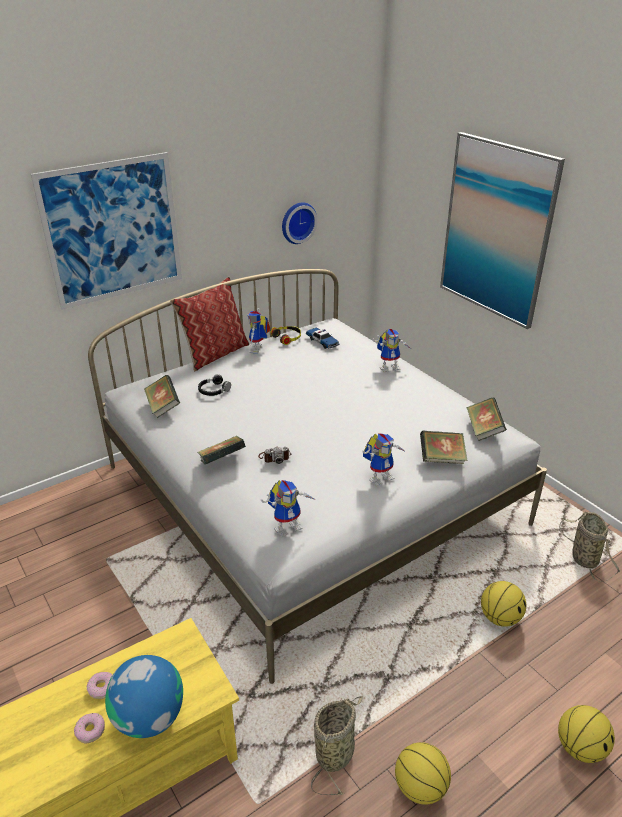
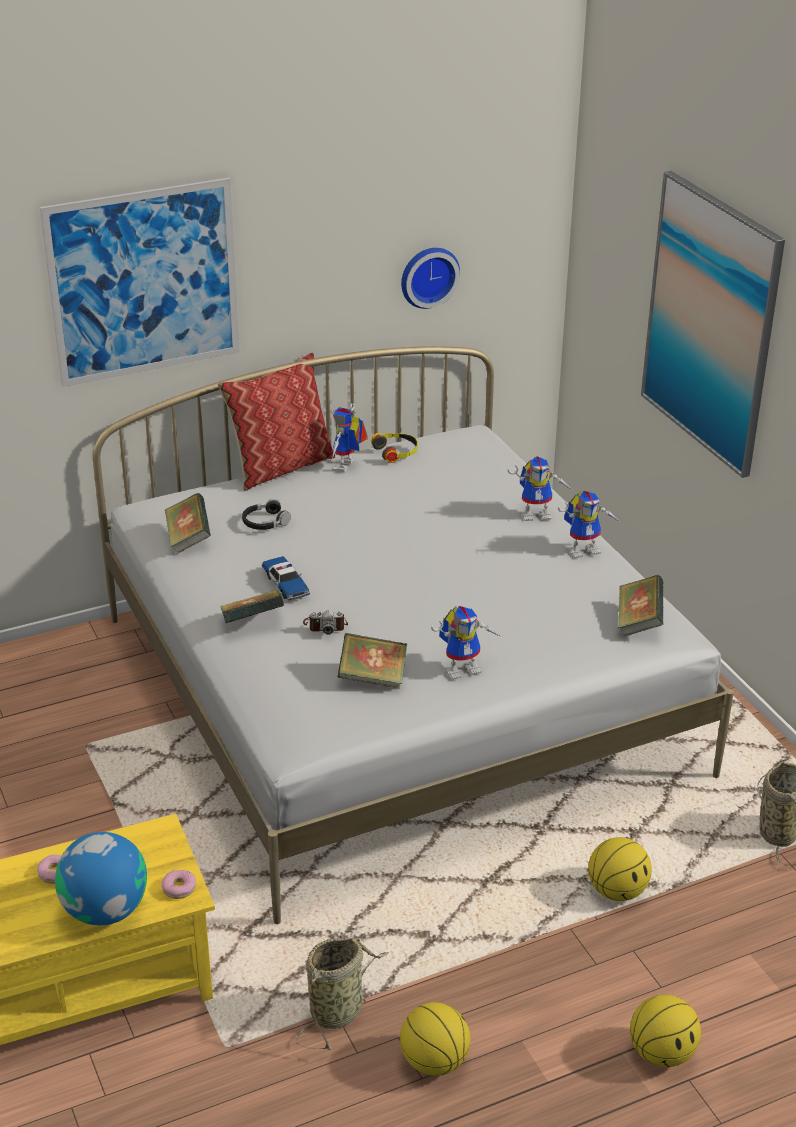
camera: 10 degrees right, 0 degrees up
donut [74,713,105,743] -> donut moved to [161,870,196,899]
toy robot [261,480,316,537] -> toy robot moved to [558,491,619,558]
toy car [306,328,339,349] -> toy car moved to [262,556,310,600]
book [420,431,468,464] -> book moved to [338,633,407,689]

